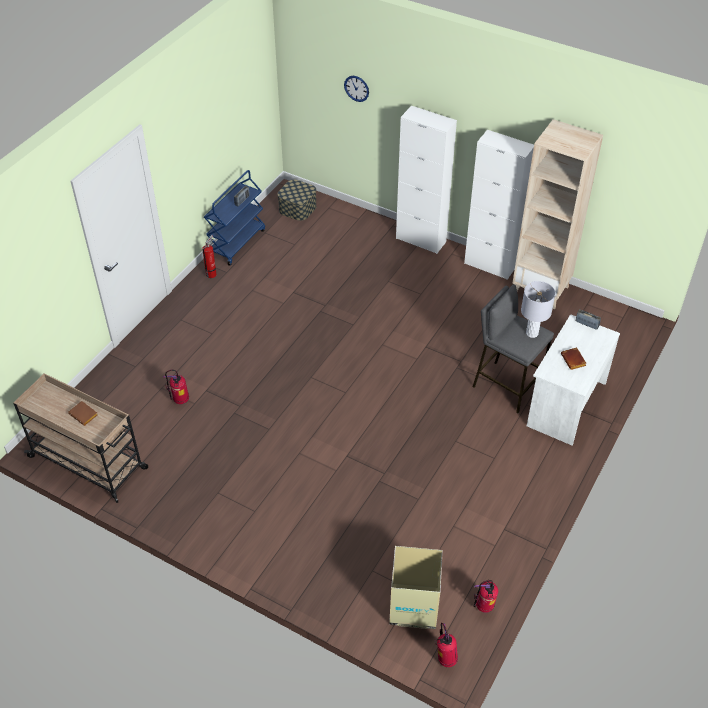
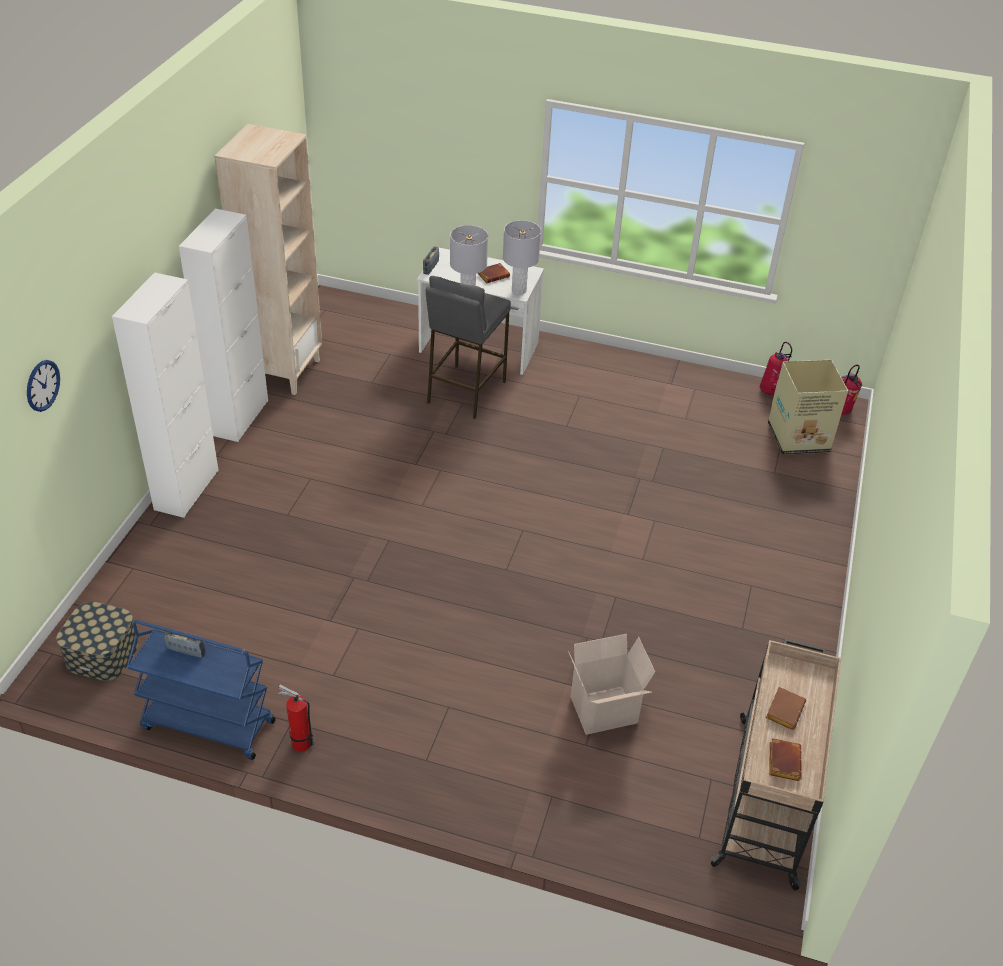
camera: 105 degrees left, 5 degrees down
fire extinguisher [163,370,189,404] -> cardboard box [568,634,655,735]
none -> grey table lamp [503,220,541,295]
none -> brown book [769,738,802,781]

